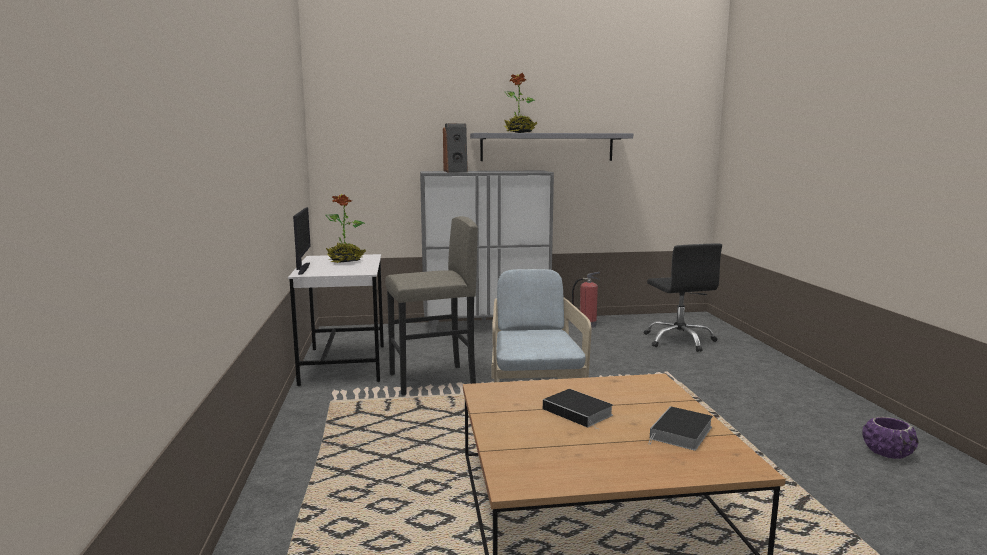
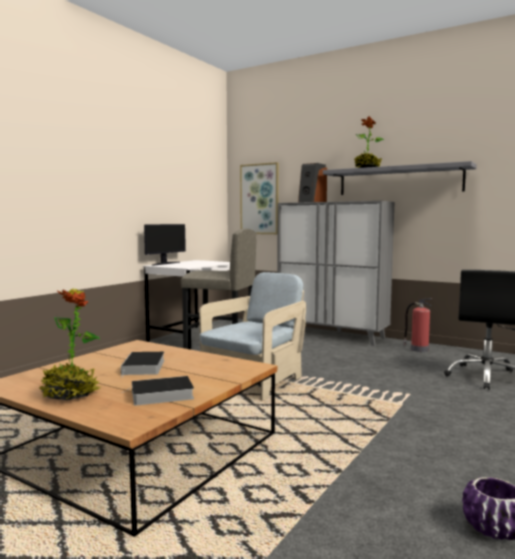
camera: 40 degrees right, 5 degrees down
potted plant [325,194,366,263] -> potted plant moved to [38,288,100,400]
none -> picture [240,162,279,234]

